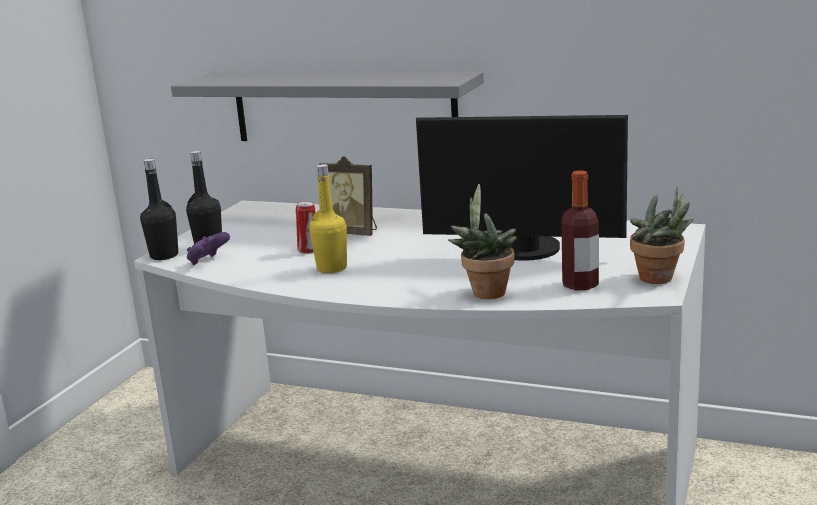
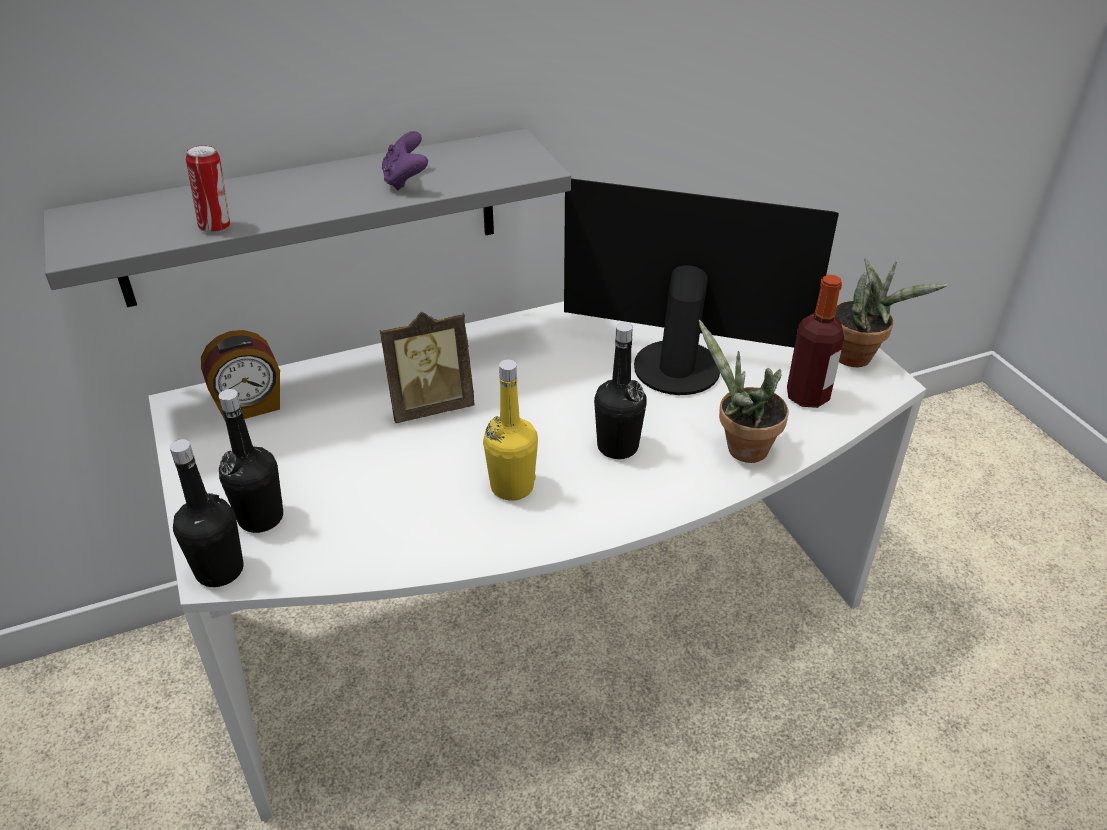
camera: 45 degrees left, 20 degrees up
purple game controller [187,232,230,265] -> purple game controller moved to [382,131,428,191]
can [296,201,315,254] -> can moved to [186,145,230,233]
monitor [416,115,628,261] -> monitor turned 135 degrees counterclockwise [564,179,839,395]
none -> alarm clock [201,330,280,422]
none -> black bottle [594,322,647,459]

